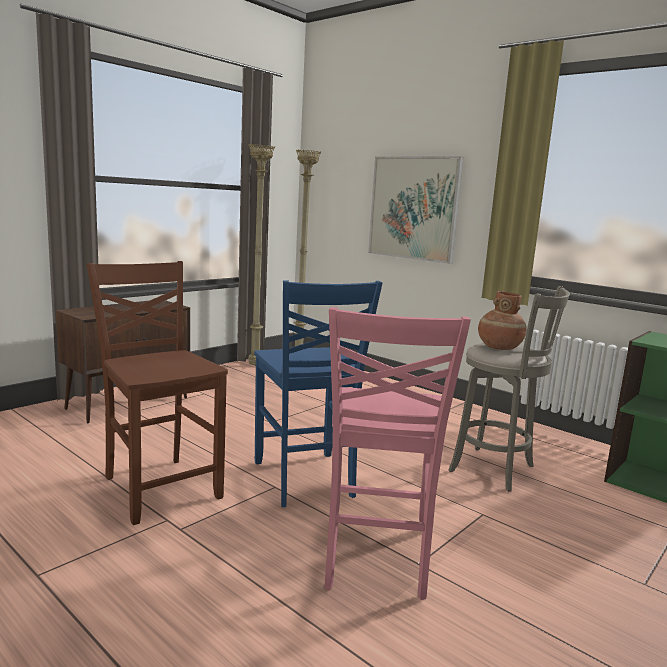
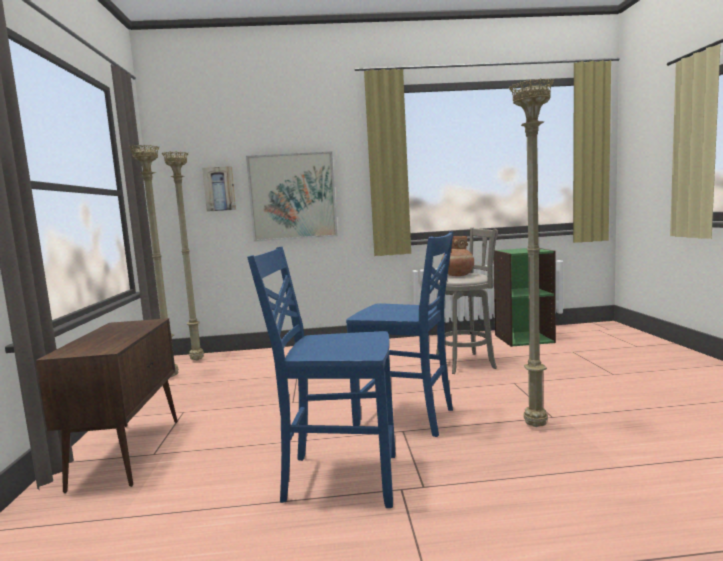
camera: 45 degrees left, 5 degrees down
brown chair [87,261,228,525] -> blue chair [247,247,395,508]
pink chair [324,307,471,600] -> beige floor lamp [509,78,554,427]
none -> picture [202,166,236,212]

